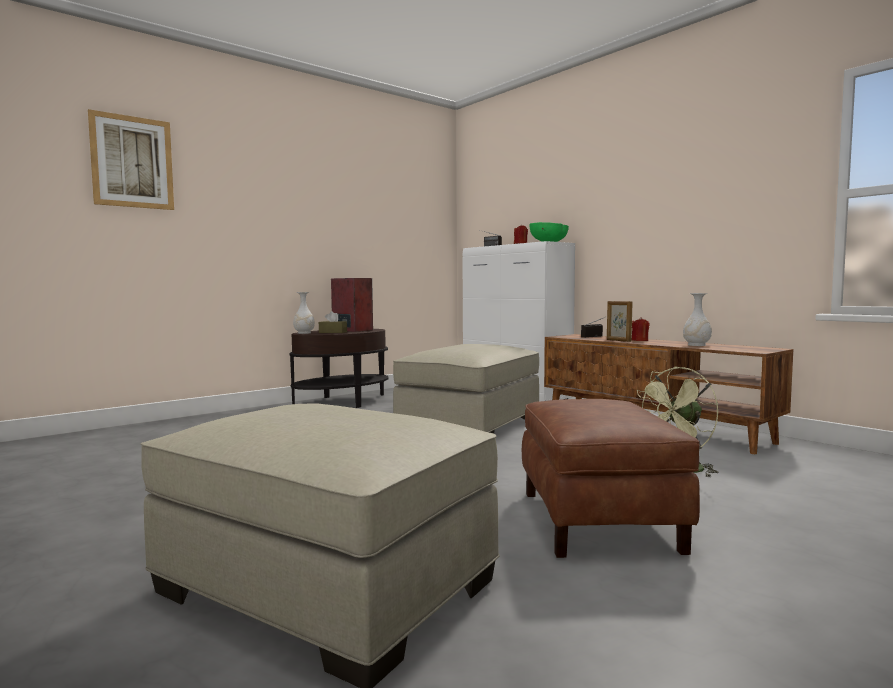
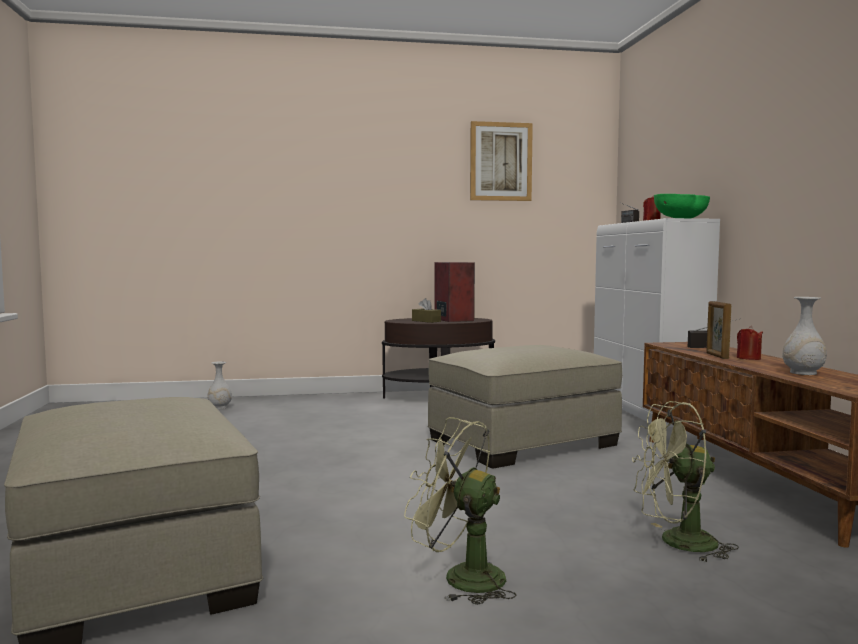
camera: 30 degrees right, 0 degrees up
picture [88,109,174,210] -> picture moved to [470,121,533,201]
white vase [293,292,315,334] -> white vase moved to [208,361,232,409]
brown ottoman [522,399,700,558] -> green fan [404,417,517,605]

